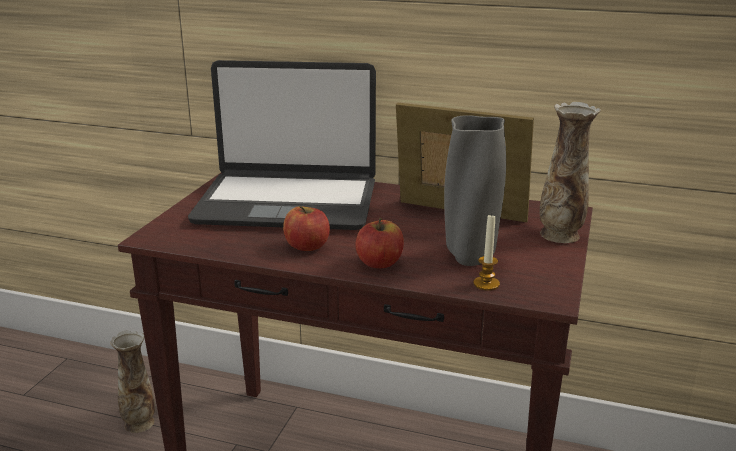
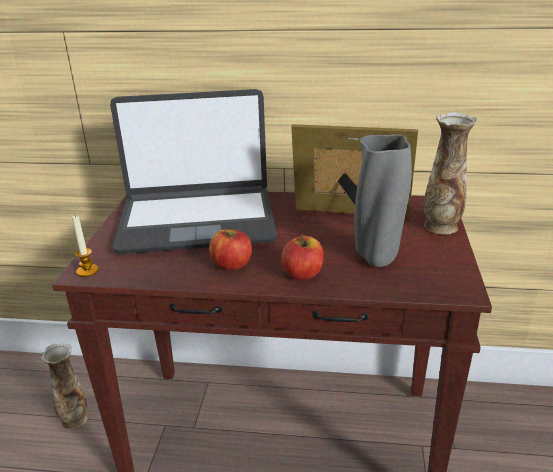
camera: 10 degrees left, 5 degrees up
candle [473,213,500,291] -> candle moved to [72,216,99,277]

